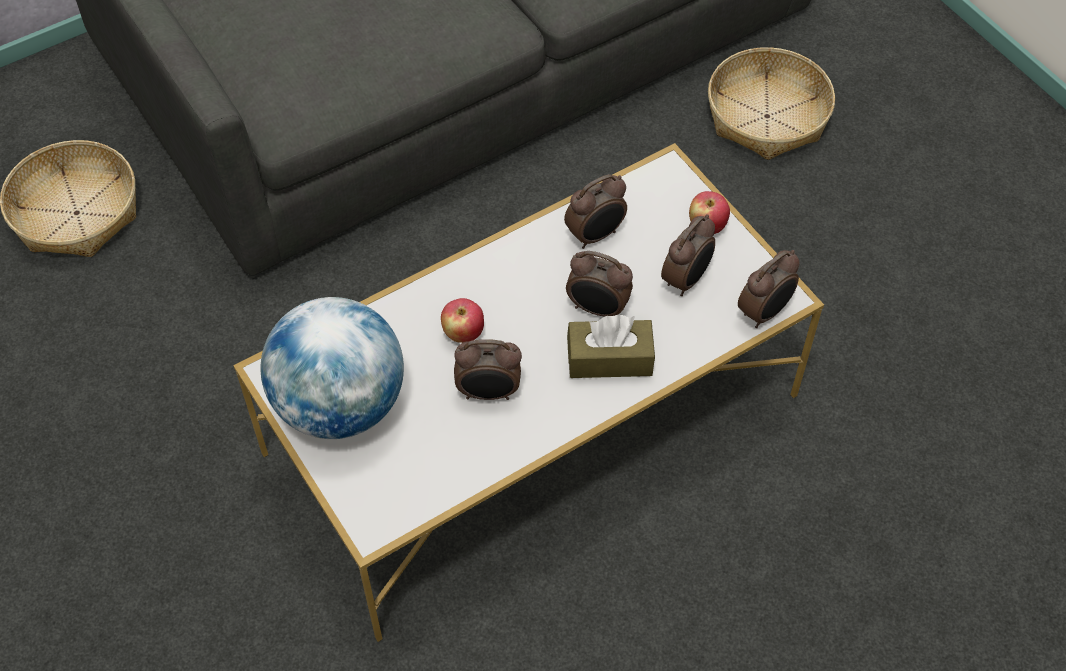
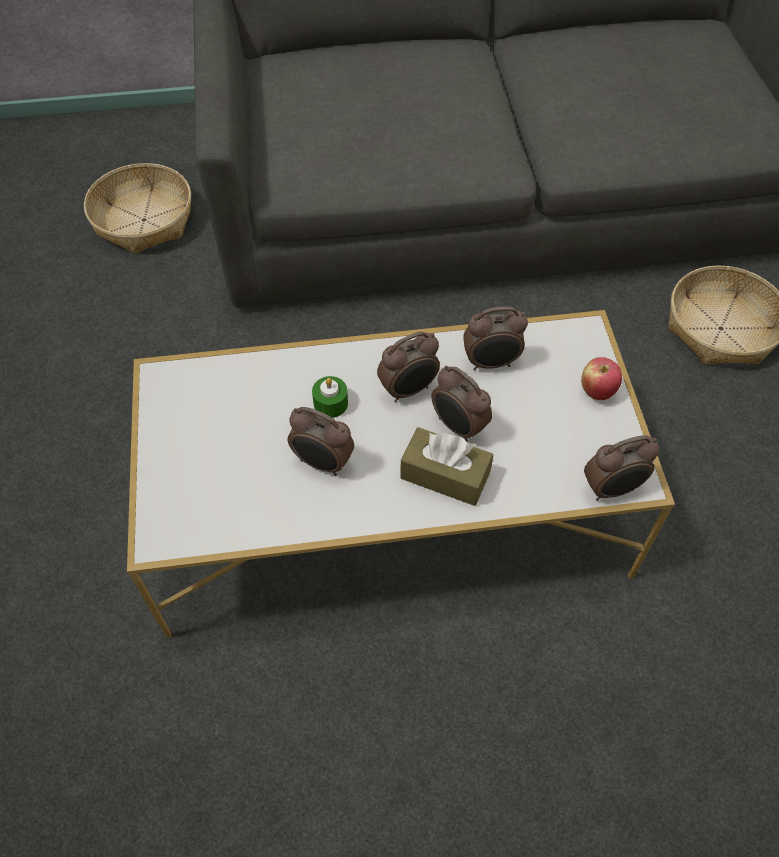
camera: 25 degrees right, 0 degrees up
globe [261,297,404,439] -> none
apple [441,298,484,343] -> green candle [312,376,348,418]
alarm clock [661,214,715,296] -> alarm clock moved to [377,331,440,403]

